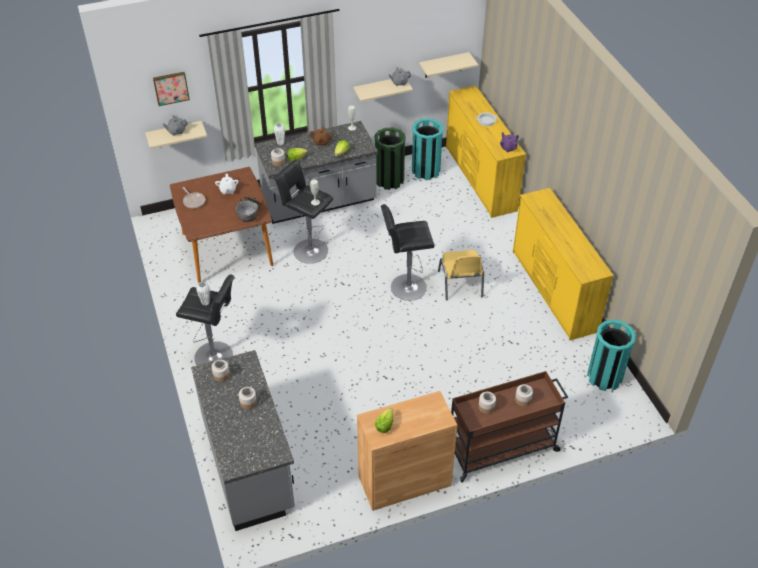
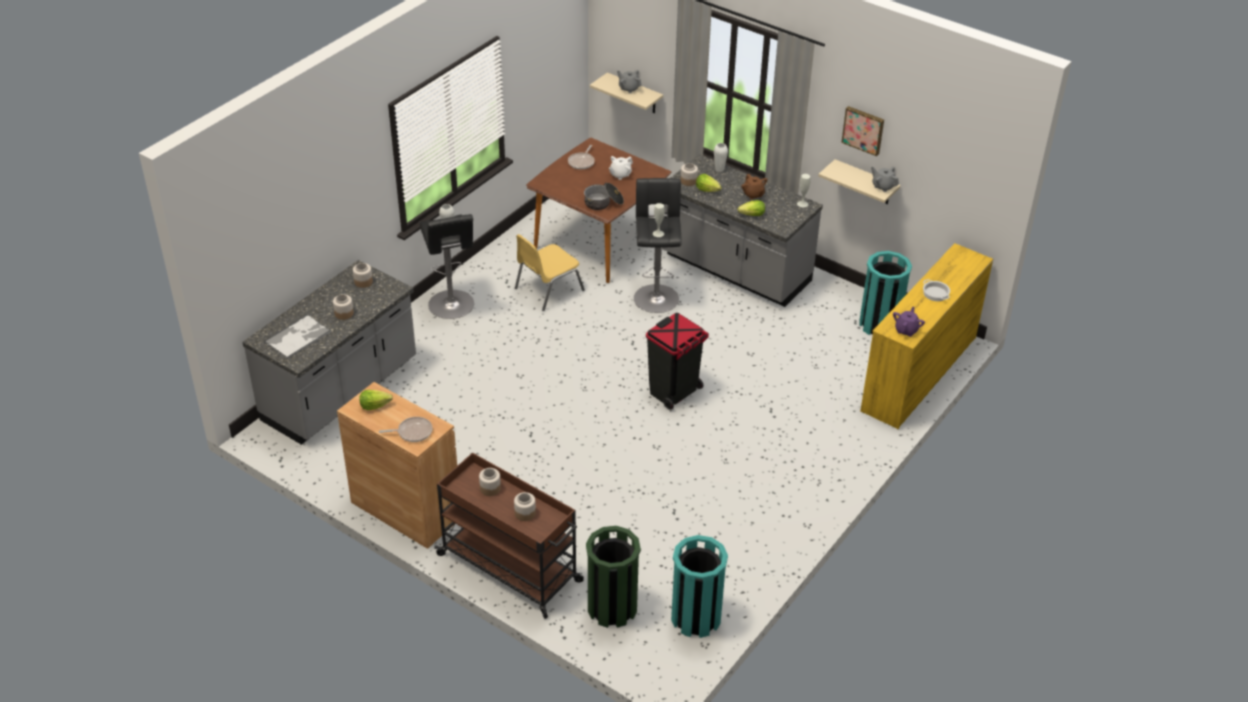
camera: 55 degrees right, 5 degrees down
picture [153,72,190,106] -> picture moved to [841,106,884,156]
green trash can [374,127,406,190] -> green trash can moved to [586,526,641,628]
black stool [381,204,435,301] -> black trash can [646,313,709,410]
beige shelf [419,52,478,78] -> none
yellow chair [438,250,484,301] -> yellow chair moved to [515,234,585,311]
yellow dresser [513,188,614,341] -> none
none -> tray [264,314,331,360]
none -> frying pan [379,417,433,442]

